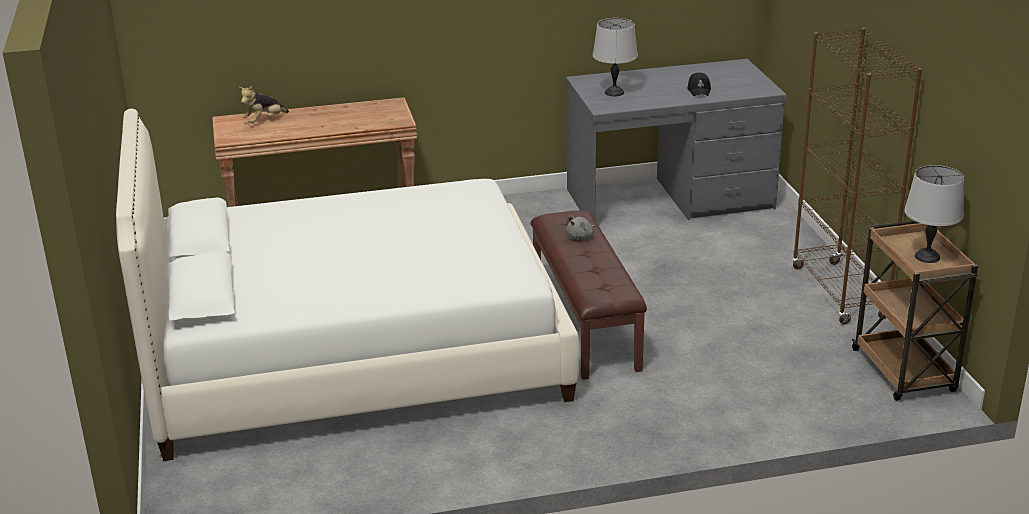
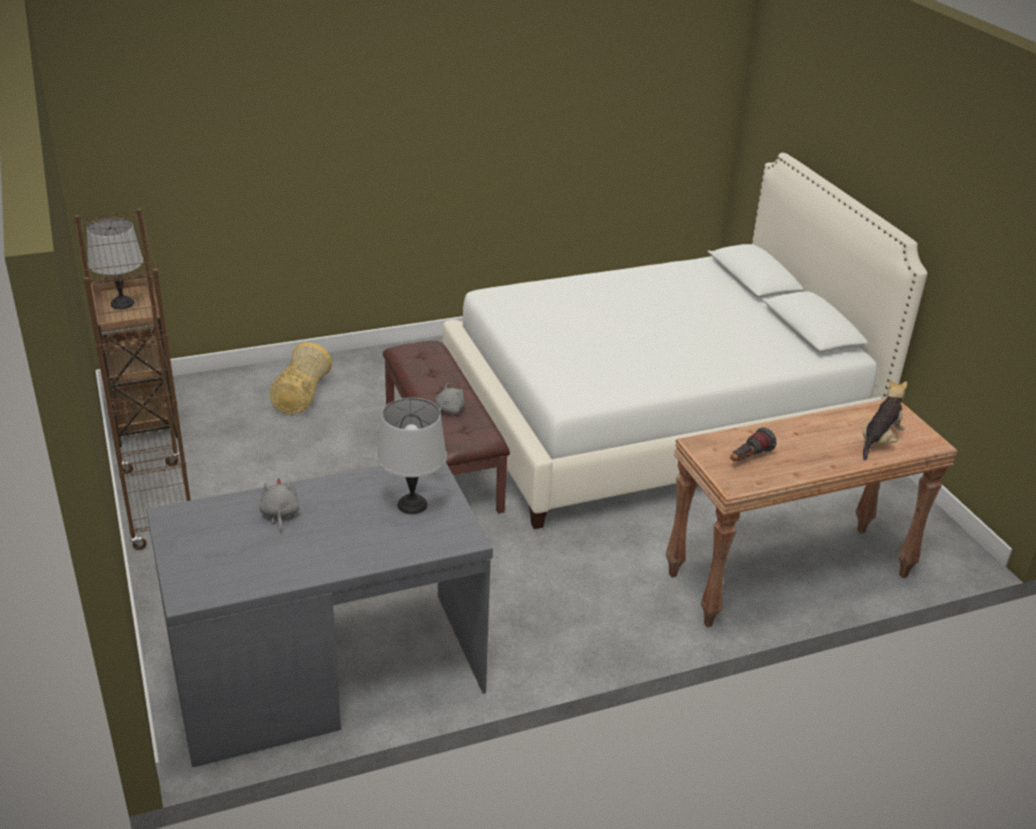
camera: 170 degrees right, 5 degrees up
black cap [687,72,711,96] -> grey plush toy [259,478,299,532]
none -> basket [270,342,332,414]
none -> flashlight [730,427,776,461]

